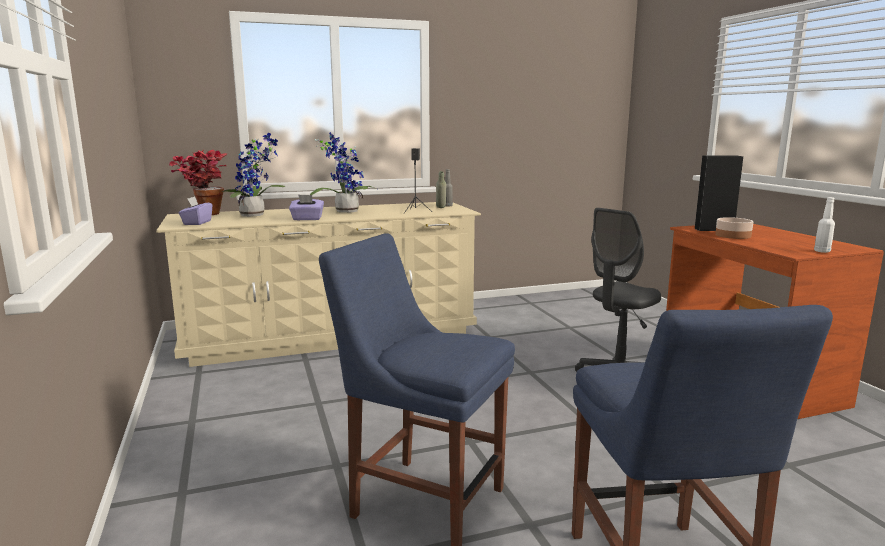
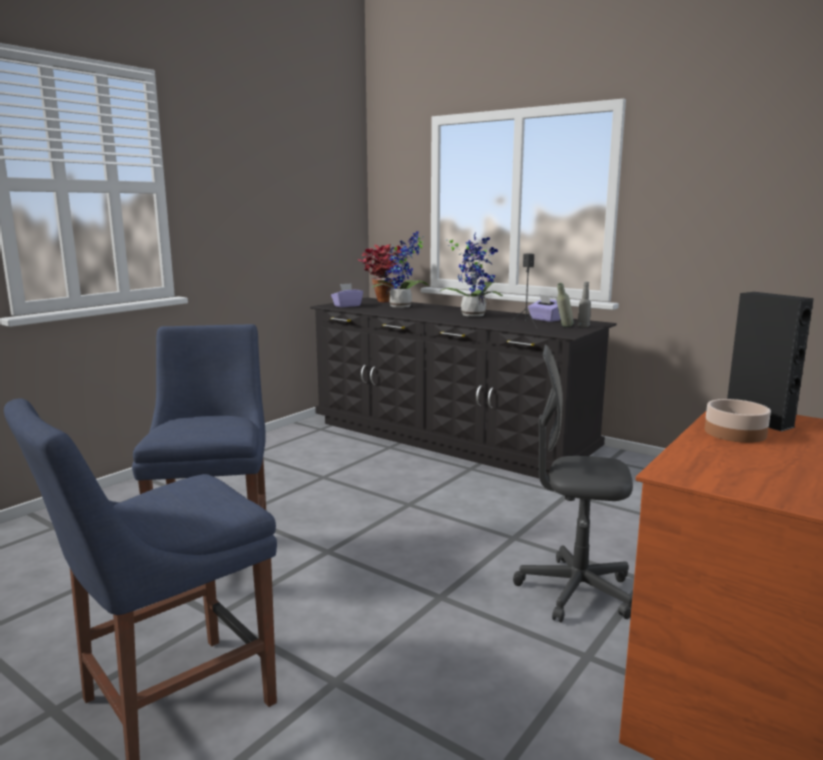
camera: 55 degrees right, 0 degrees up
beige dresser [156,202,481,367] -> black dresser [310,297,617,478]
purple tissue box [289,195,324,220] -> purple tissue box moved to [528,294,561,322]
white bottle [814,197,835,253] -> none

